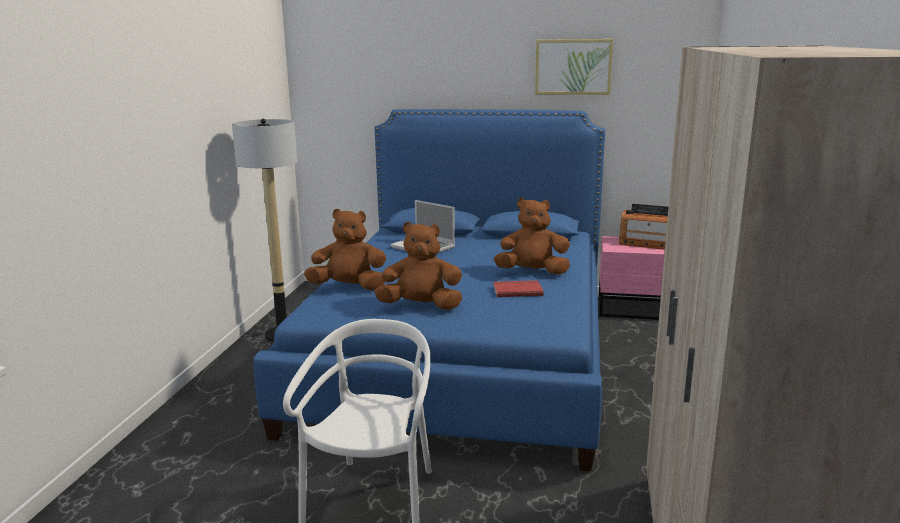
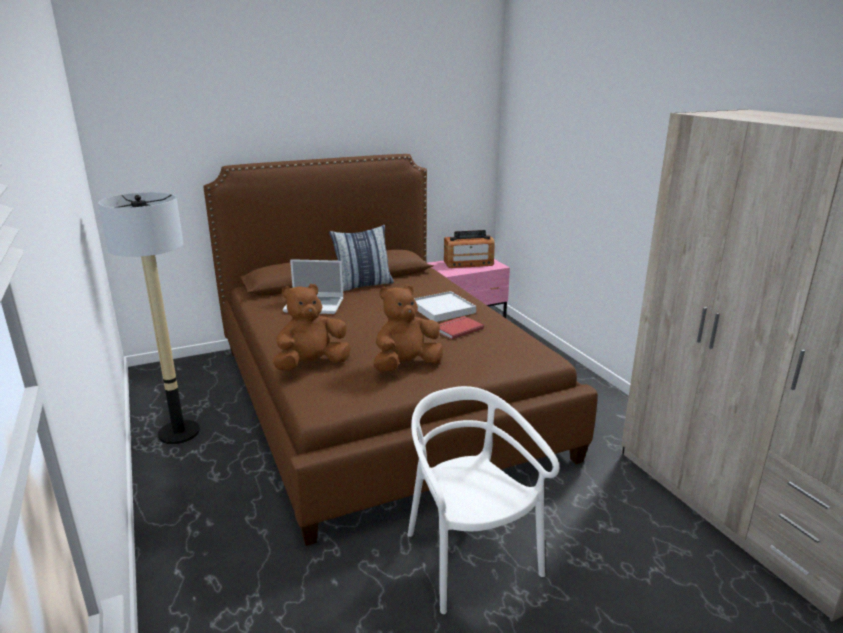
camera: 35 degrees left, 5 degrees up
blue bed [253,109,605,471] -> brown bed [203,154,598,546]
brown plush toy [494,198,570,275] -> white tray [414,291,476,322]
picture [535,39,613,95] -> none
none -> pillow [329,225,394,291]

